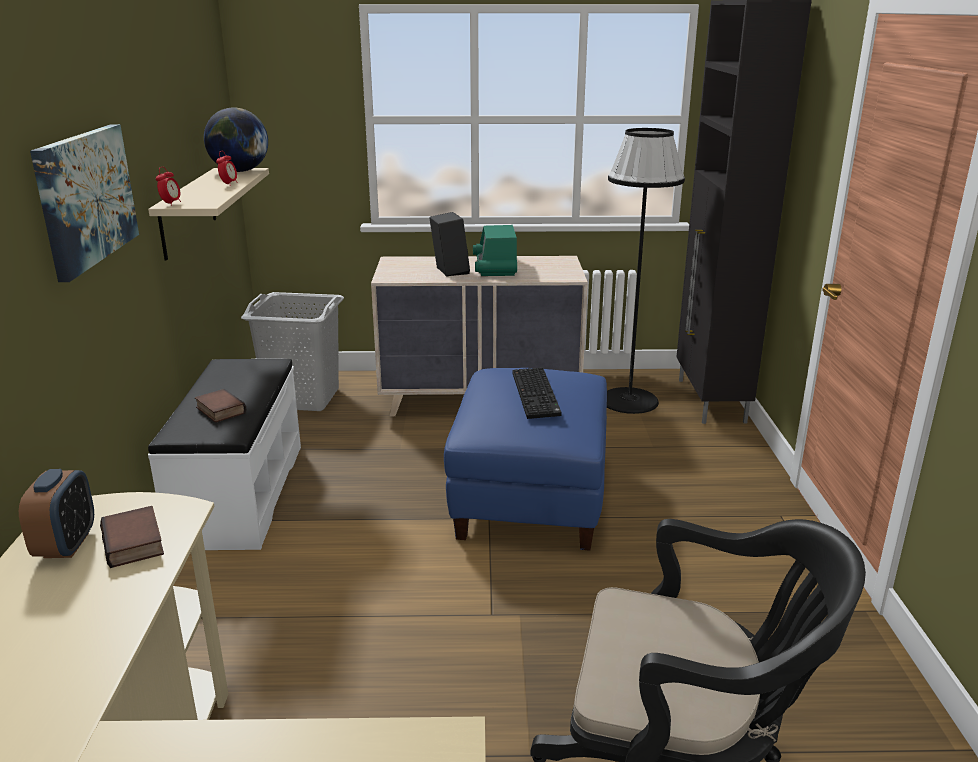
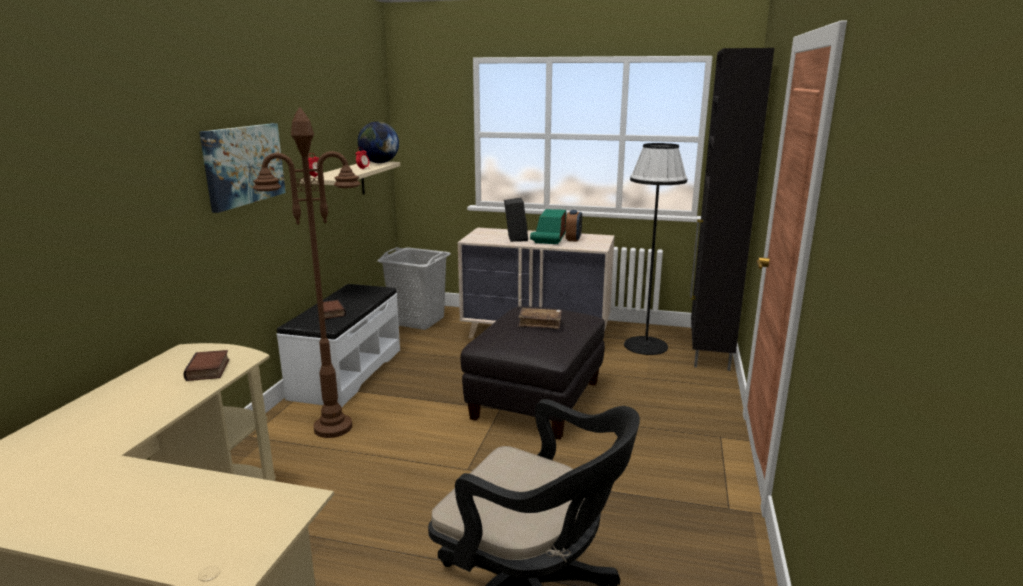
camera: 15 degrees right, 5 degrees down
alarm clock [19,469,94,558] -> alarm clock moved to [566,210,582,242]
blue ottoman [444,368,607,551] -> black ottoman [460,306,605,440]
keyboard [512,367,561,419] -> brown book [518,308,562,329]
none -> brown floor lamp [253,107,361,438]

